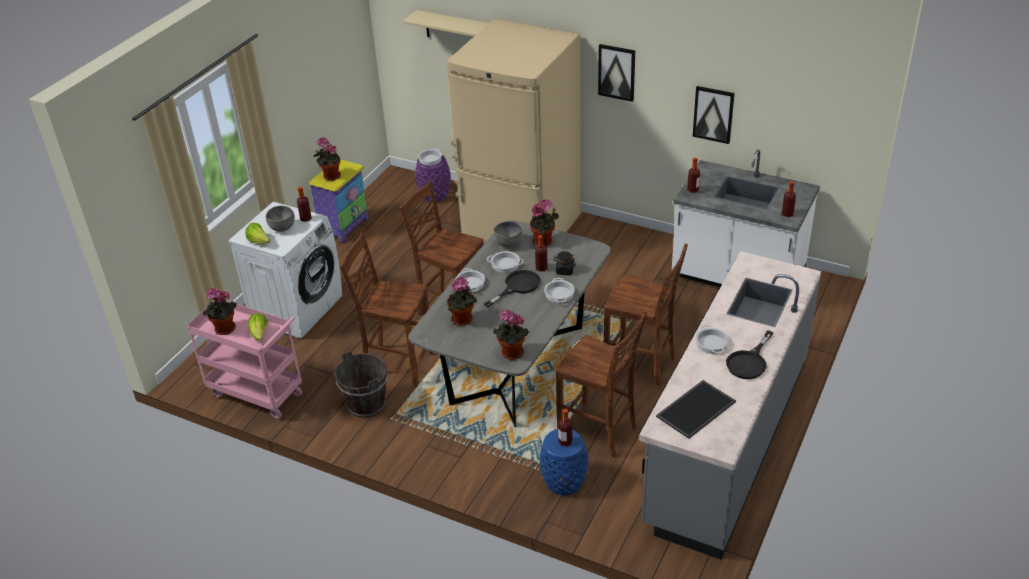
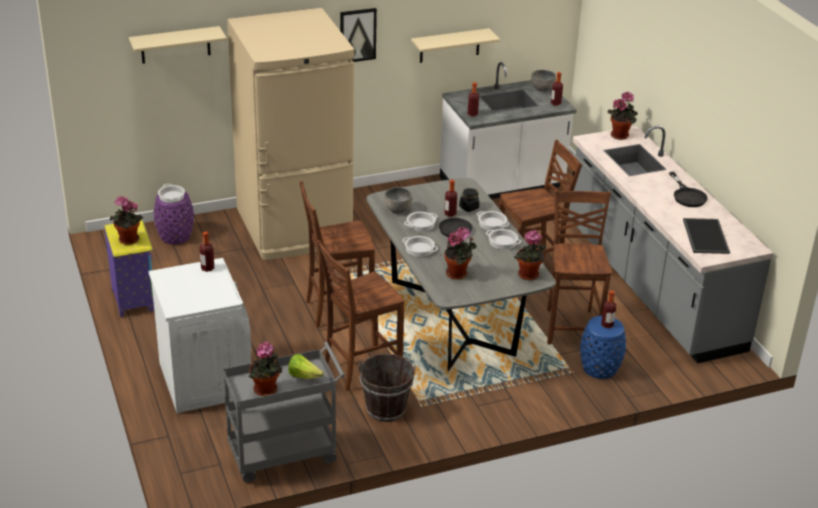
camera: 50 degrees left, 5 degrees down
pink cart [187,300,302,419] -> grey cart [223,342,345,482]
lettuce [245,223,271,244] -> none
grey bowl [266,206,295,232] -> grey bowl moved to [531,70,556,92]
potted plant [530,199,559,246] -> potted plant moved to [608,92,638,140]
brown chair [556,310,648,458] -> brown chair turned 75 degrees counterclockwise [547,190,612,344]
picture [693,86,735,144] -> beige shelf [411,28,500,63]
cooking pot [695,325,729,354] -> cooking pot moved to [486,229,521,250]

